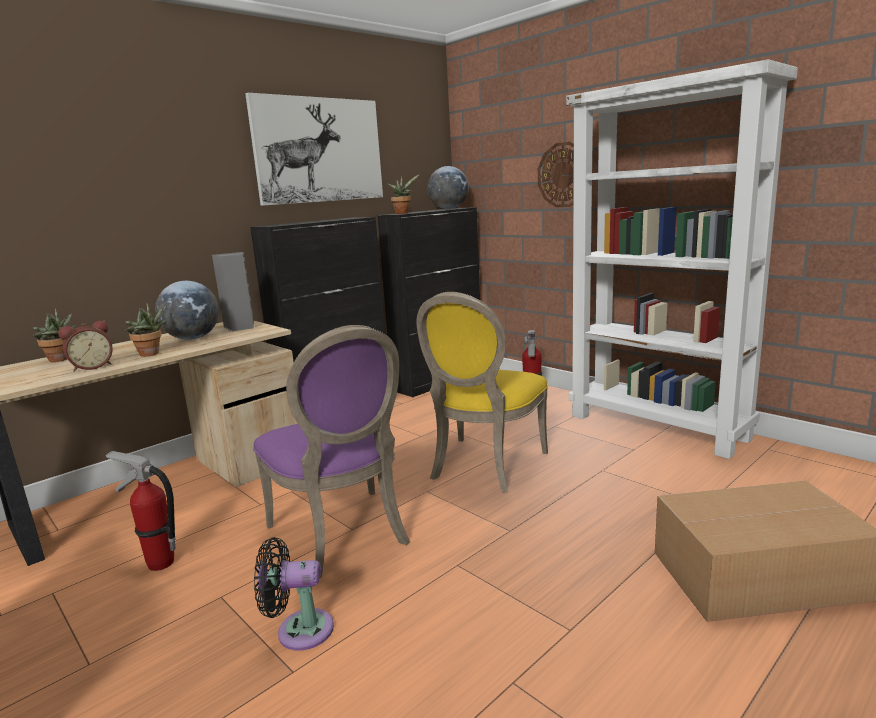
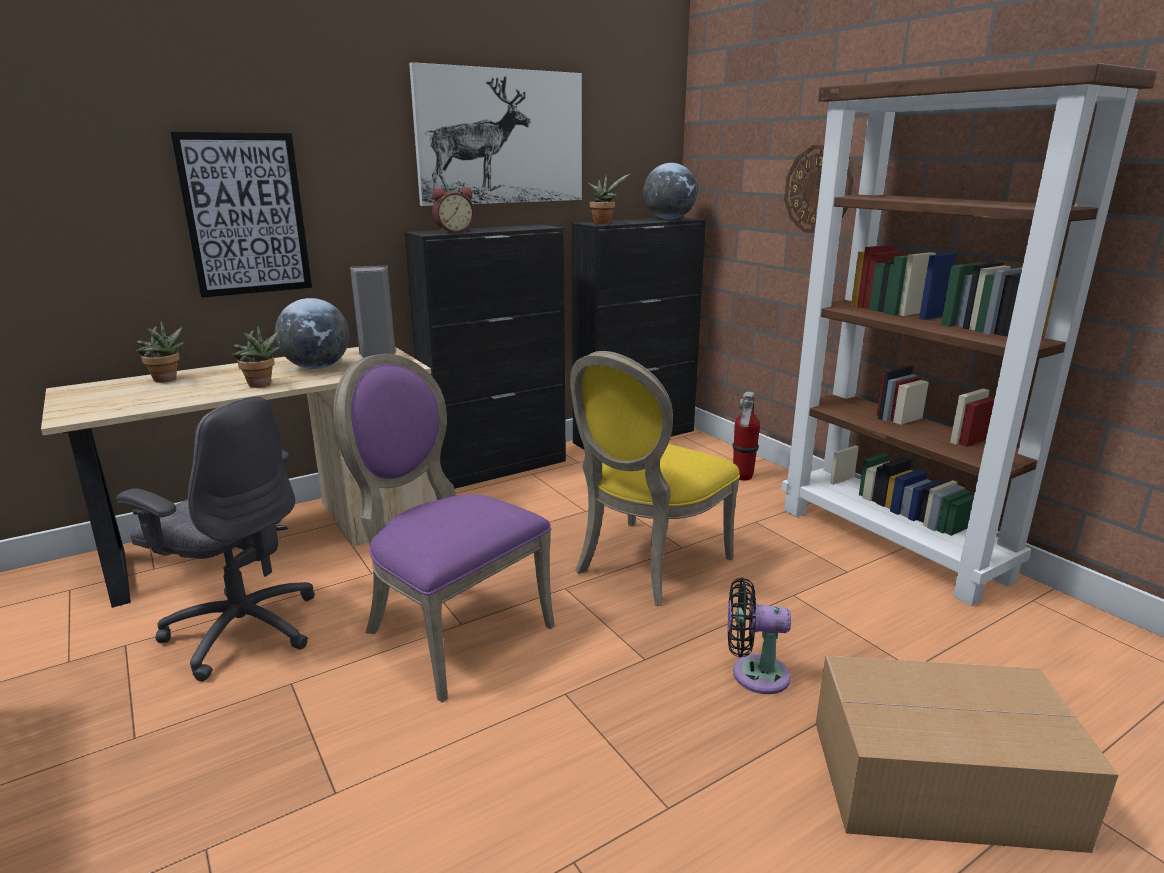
camera: 10 degrees right, 5 degrees up
alarm clock [58,320,113,372] -> alarm clock moved to [432,187,475,233]
fire extinguisher [106,451,176,571] -> grey office chair [116,396,315,681]
purple chair [253,325,410,578] -> purple chair turned 150 degrees clockwise [333,354,555,702]
black fan [254,537,334,650] -> black fan moved to [728,578,791,694]
white bookcase [566,59,798,459] -> brown bookcase [782,63,1157,606]
none -> picture [170,132,312,298]

